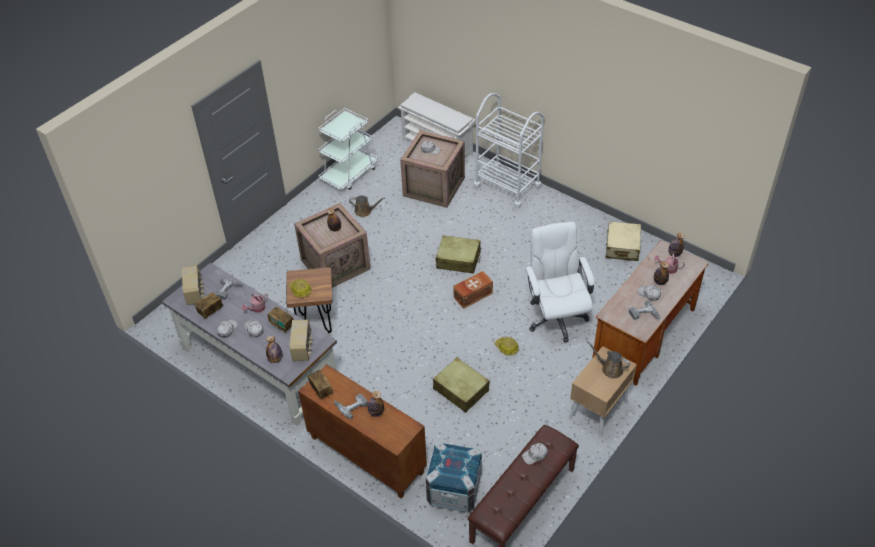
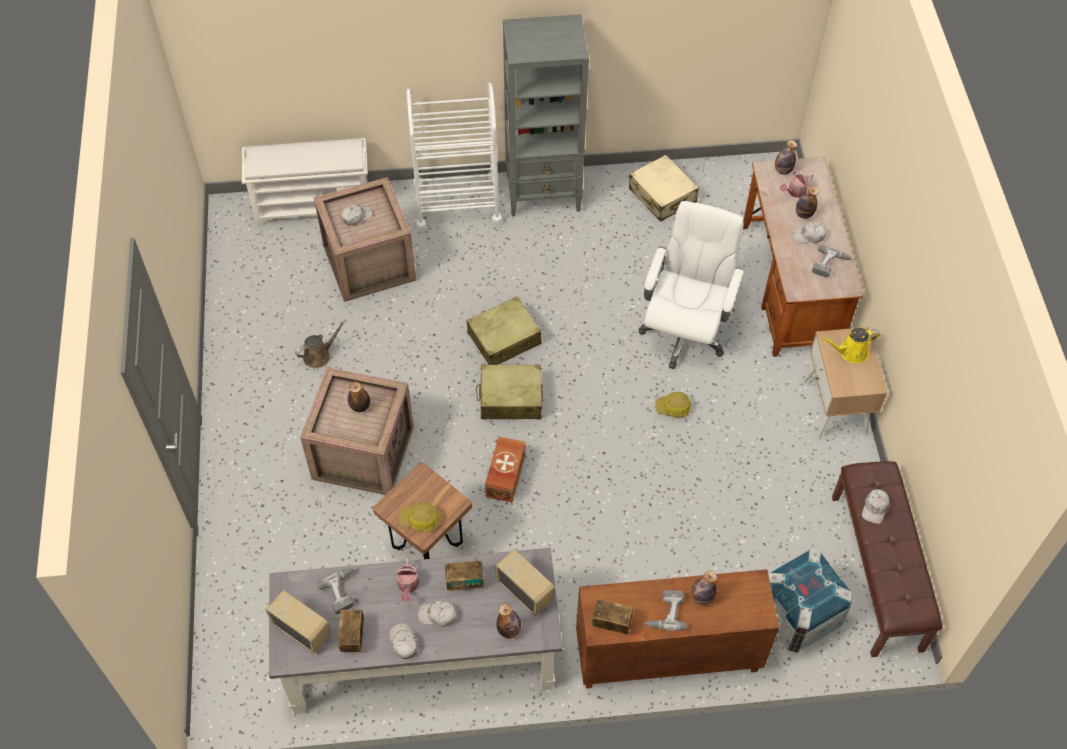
camera: 45 degrees left, 10 degrees up
white cart [318,108,378,190] -> none
beige suitcase [433,358,490,413] -> beige suitcase moved to [476,364,543,419]
brown storage box [453,271,493,308] -> brown storage box moved to [485,437,526,503]
white office chair [525,222,595,342] -> white office chair turned 75 degrees clockwise [639,201,744,369]
brown watering can [587,342,630,378] -> yellow watering can [821,327,880,363]
none -> grey bookcase [503,14,589,217]

